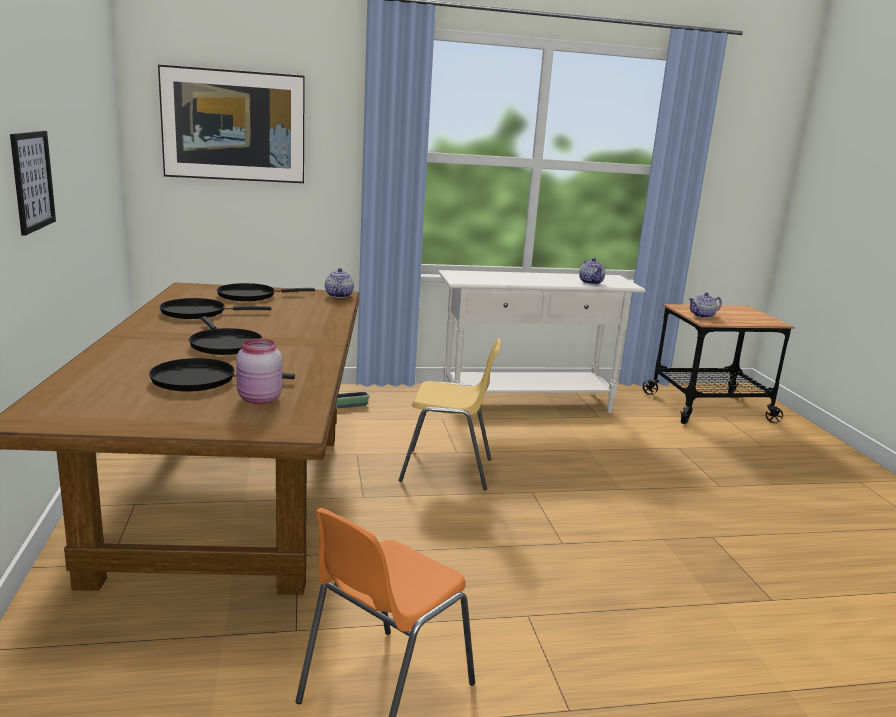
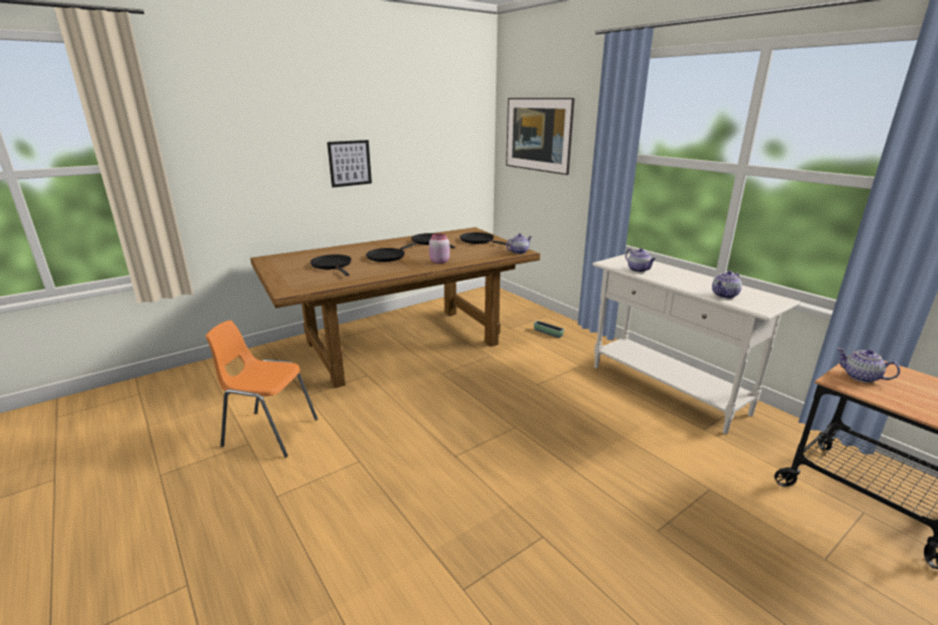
camera: 65 degrees right, 5 degrees up
pink jar [236,338,282,404] -> pink jar moved to [429,234,450,264]
yellow chair [398,338,501,490] -> none
none -> teapot [625,248,656,272]

